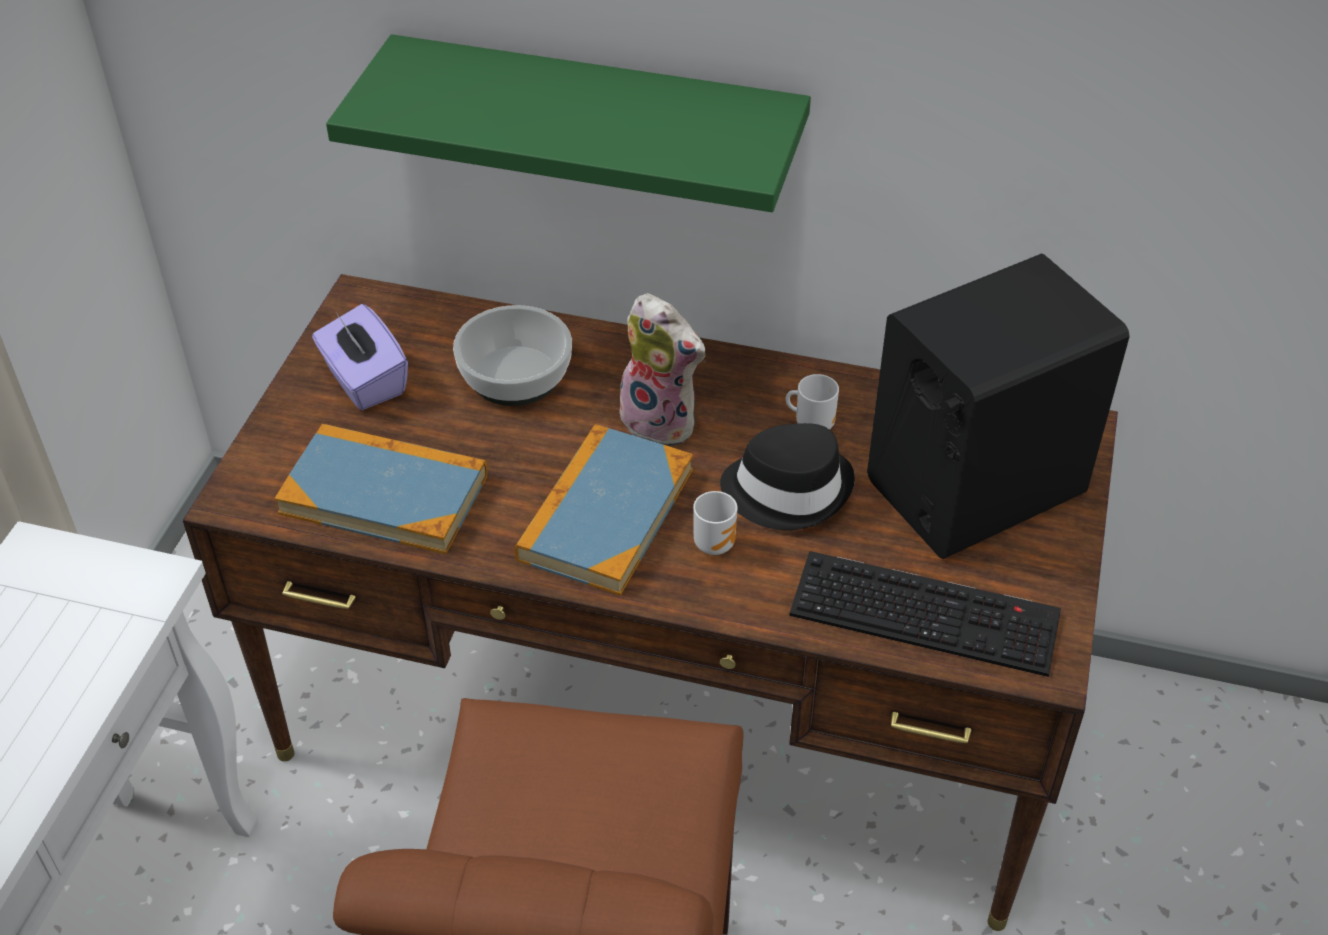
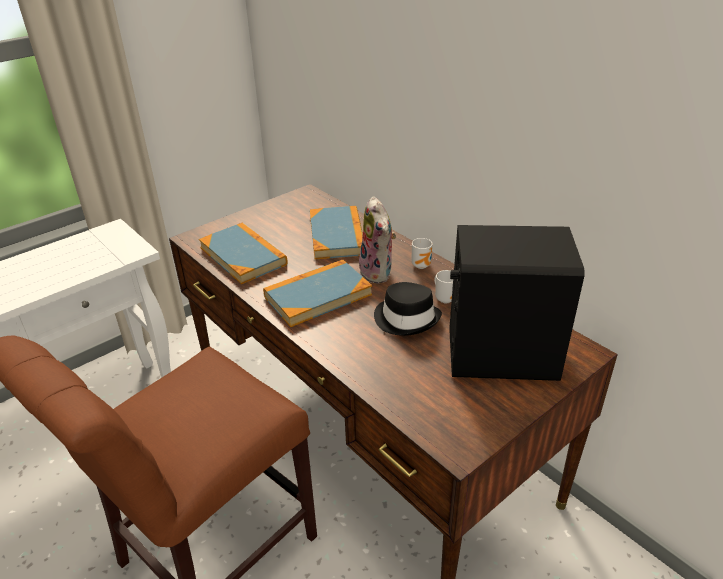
camera: 35 degrees right, 10 degrees down
purple tissue box [312,304,408,410] -> none
green shelf [326,34,811,212] -> none
bowl [453,305,572,406] -> book [310,206,363,259]
mug [693,491,738,555] -> mug moved to [412,238,432,269]
keyboard [789,551,1061,677] -> none

